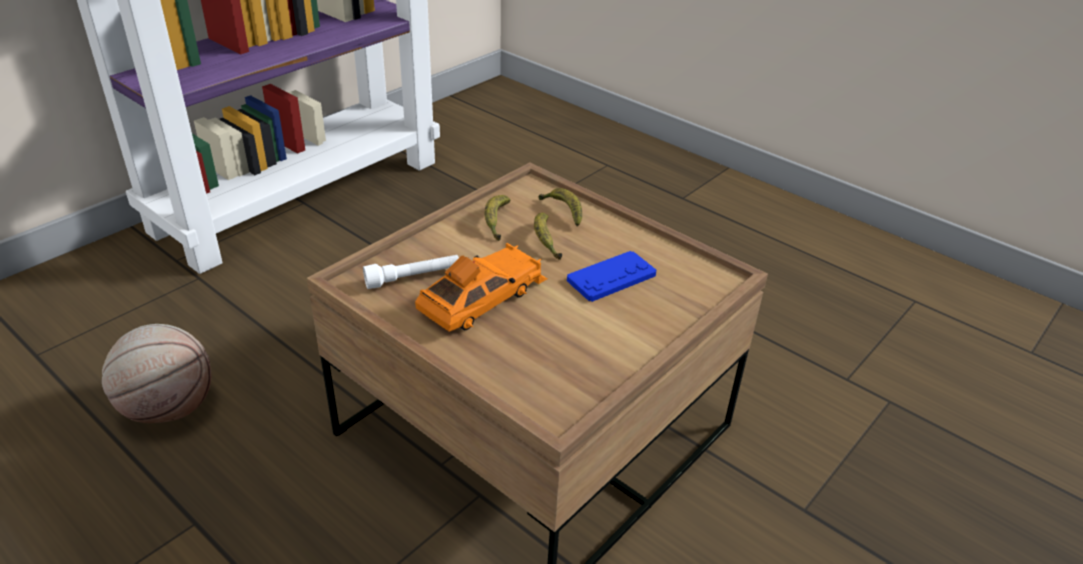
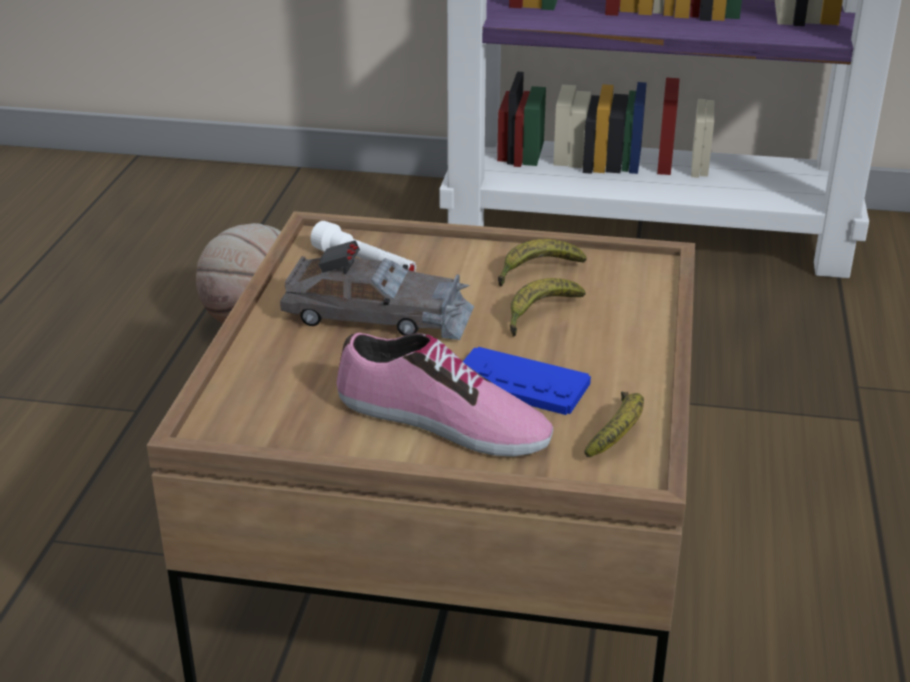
camera: 60 degrees right, 5 degrees down
orange toy car [415,243,547,332] -> grey toy car [280,240,474,340]
banana [538,188,582,226] -> banana moved to [584,391,644,457]
none -> shoe [337,333,553,457]

